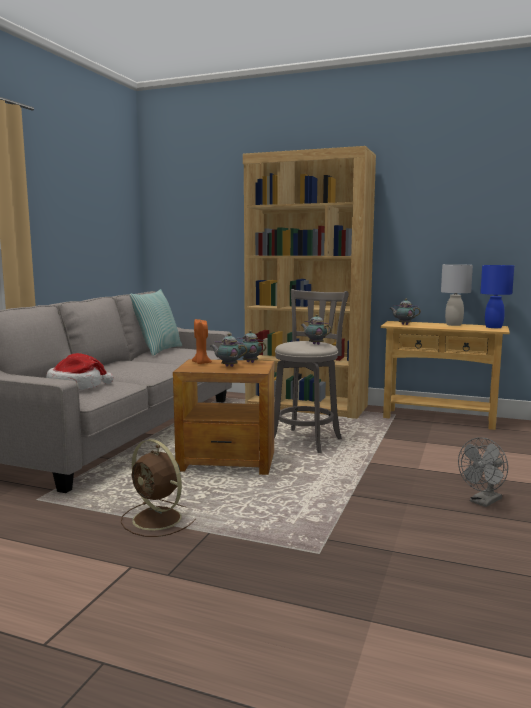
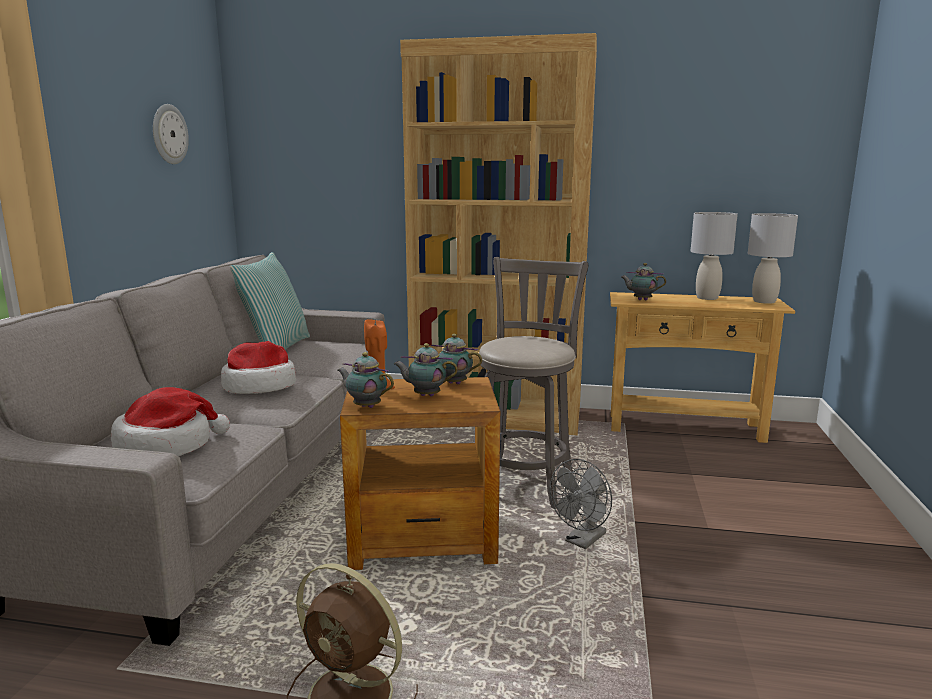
camera: 10 degrees left, 5 degrees up
teapot [301,314,332,345] -> teapot moved to [337,352,394,408]
grey fan [458,437,508,507] -> grey fan moved to [549,459,612,549]
blue table lamp [480,265,514,328] -> grey table lamp [748,213,798,304]
none -> wall clock [153,104,189,164]
none -> hat [221,341,296,394]

